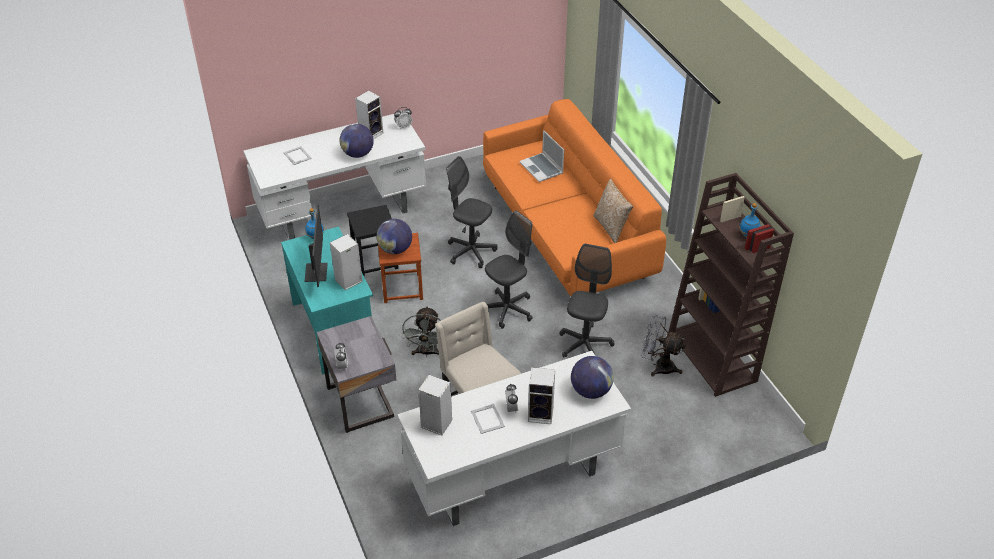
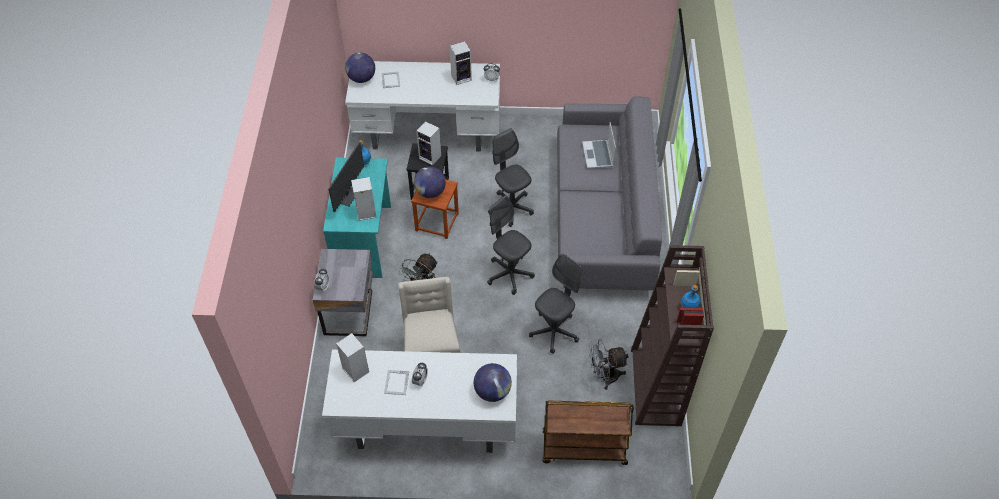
camera: 25 degrees right, 10 degrees up
globe [340,124,374,158] -> globe moved to [345,53,375,83]
orange sofa [483,99,666,297] -> grey sofa [557,97,662,290]
grey office chair [485,211,533,329] -> grey office chair turned 120 degrees counterclockwise [487,196,535,295]
speaker [528,367,555,424] -> speaker moved to [416,121,441,165]
pillow [593,179,633,243] -> none
grey fan [641,315,686,376] -> grey fan turned 60 degrees counterclockwise [589,339,628,390]
none -> brown cart [543,400,634,465]

